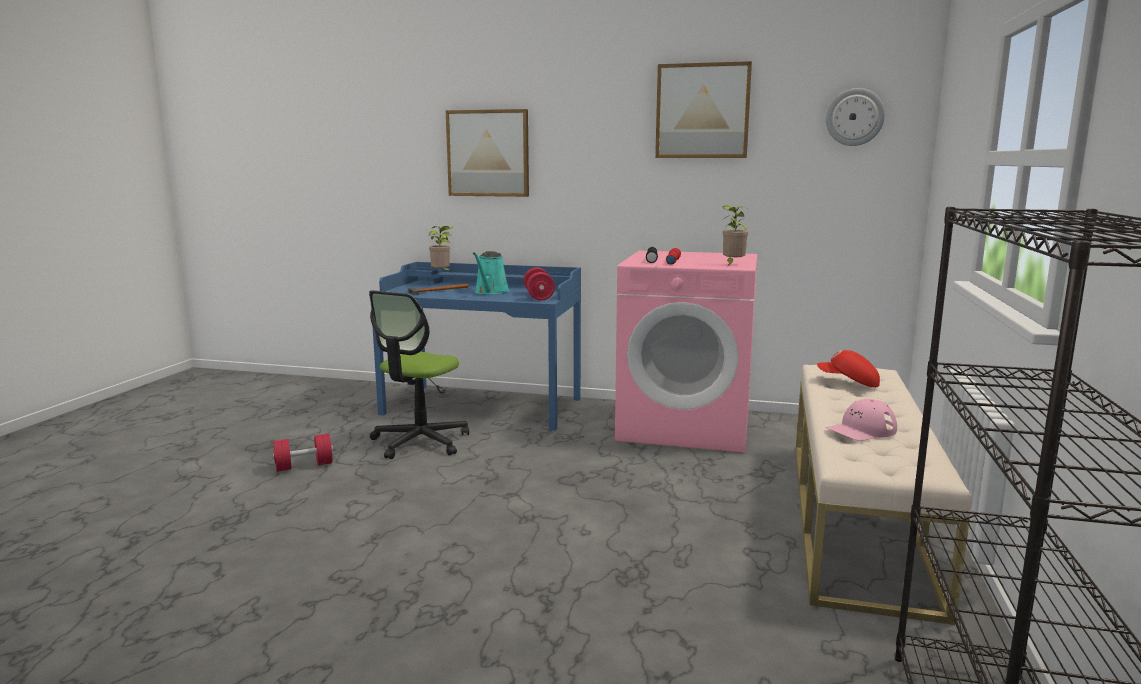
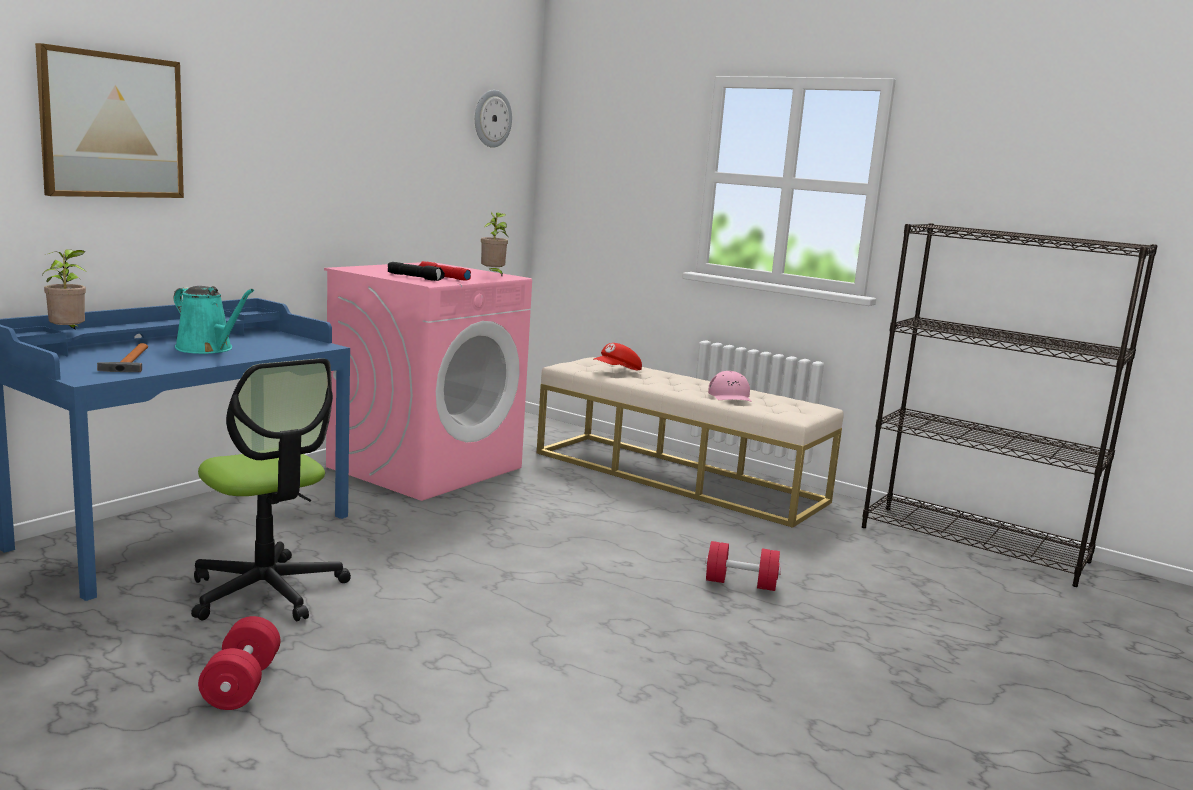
camera: 70 degrees left, 0 degrees up
red dumbbell [524,267,555,301] -> red dumbbell moved to [706,541,781,591]
picture [655,61,752,158] -> none

